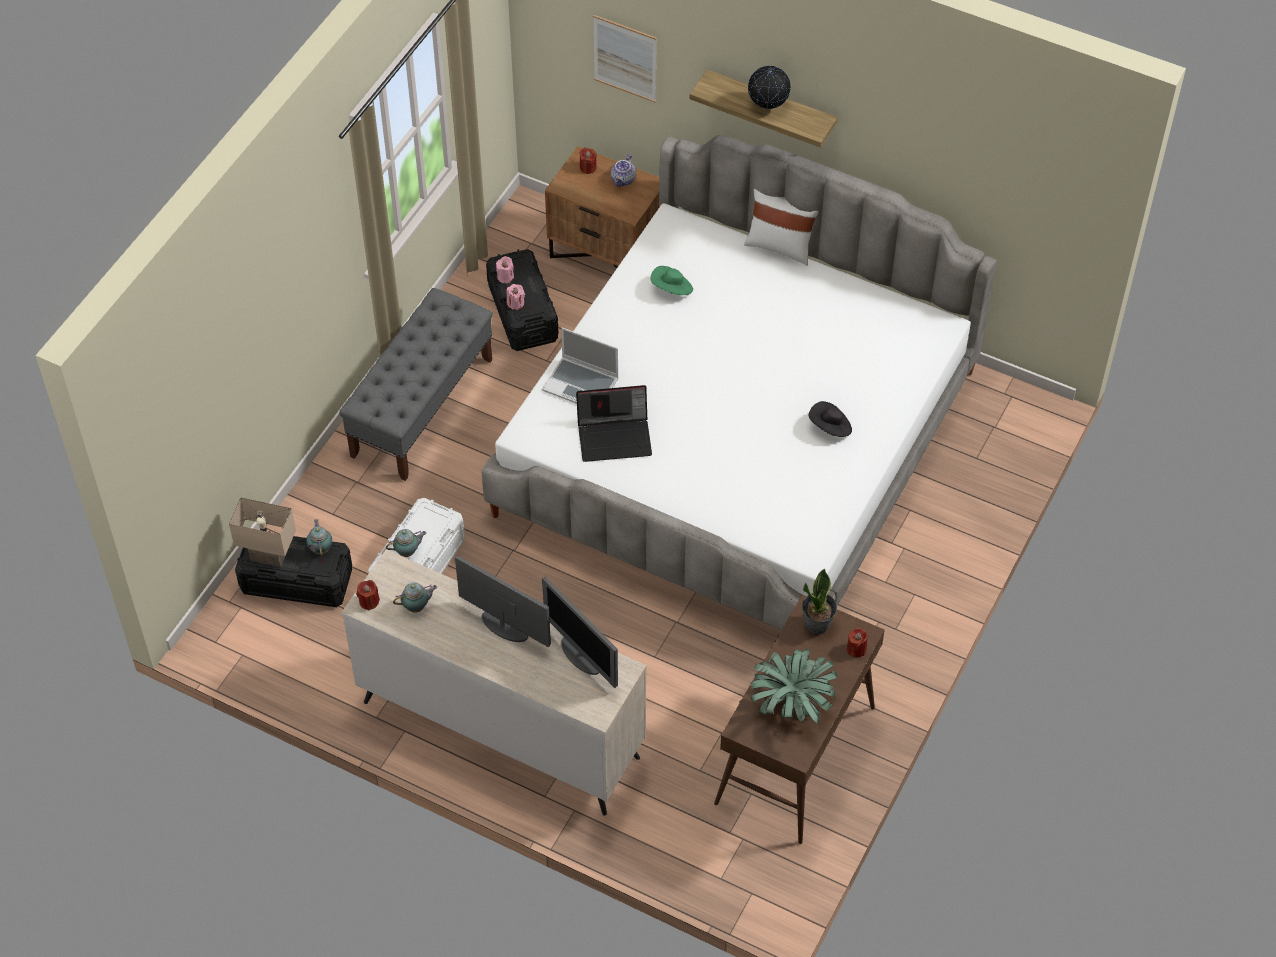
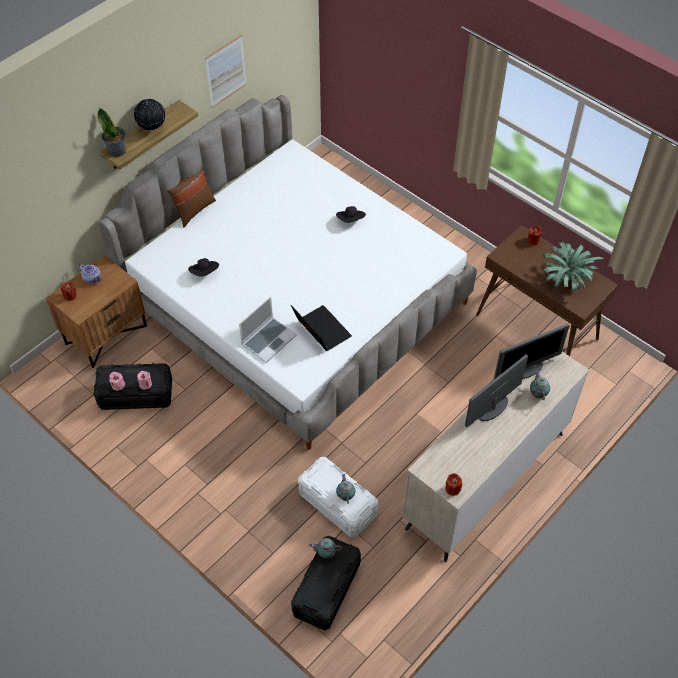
camera: 75 degrees left, 0 degrees up
beige table lamp [229,497,296,567] -> none
grey bench [339,288,493,481] -> none
teapot [393,583,437,613] -> teapot moved to [530,371,550,400]
laptop [576,385,652,462] -> laptop turned 45 degrees counterclockwise [291,305,352,351]
picture [593,15,657,103] -> picture moved to [205,34,247,108]
green hat [650,266,693,295] -> black hat [188,258,219,277]
white pillow [744,189,819,266] -> brown pillow [167,165,216,227]
potted plant [802,569,837,634] -> potted plant moved to [97,108,126,157]

